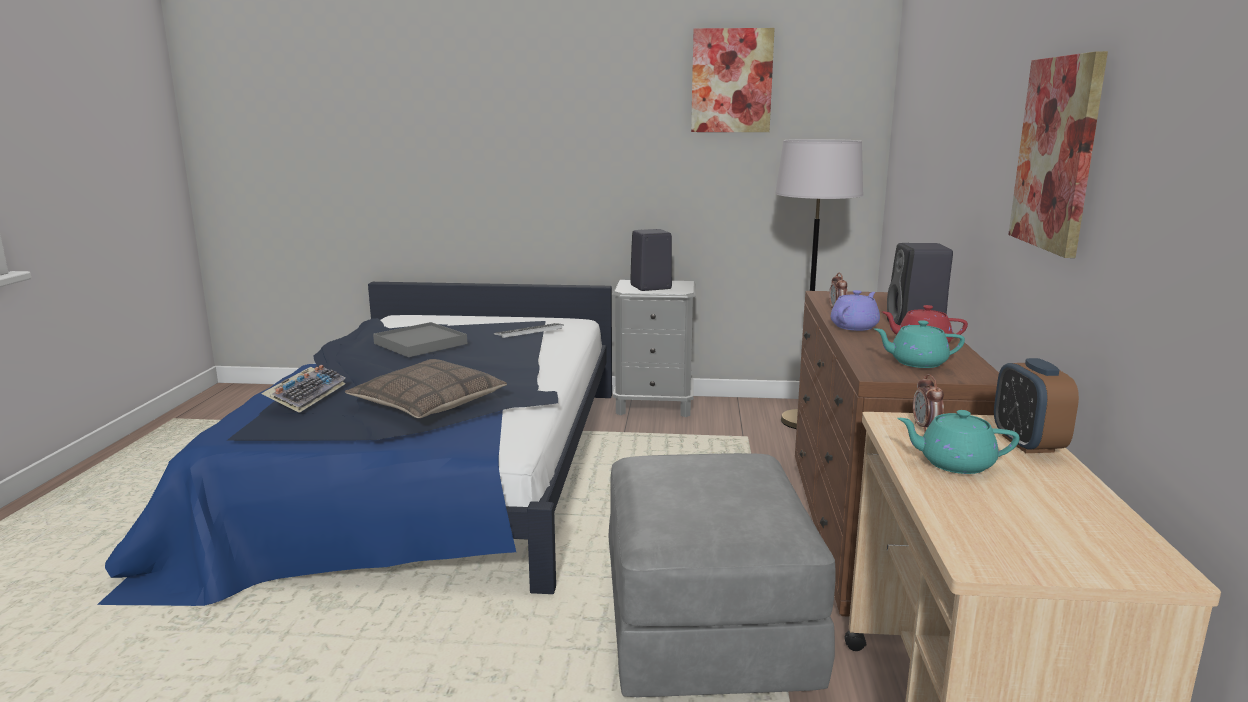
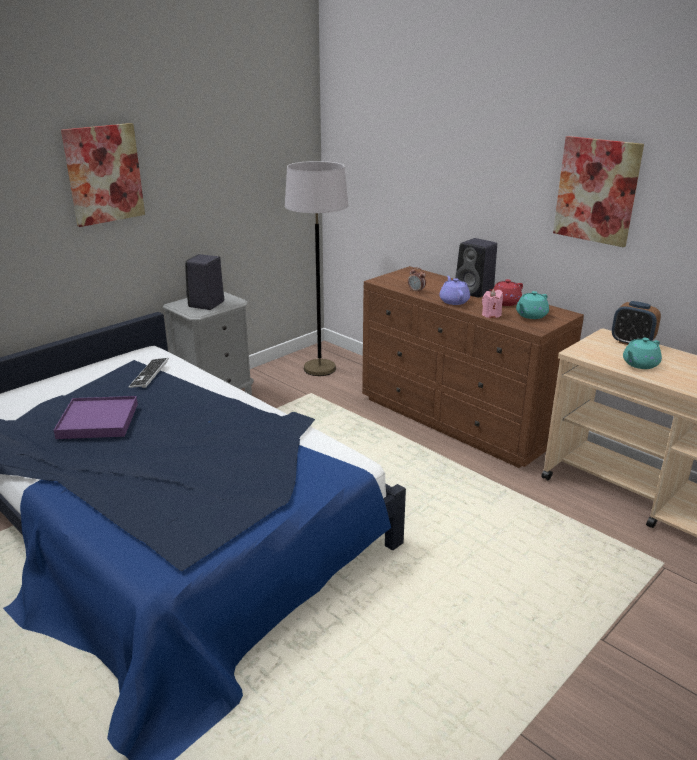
camera: 50 degrees left, 10 degrees up
keyboard [261,365,346,413] -> none
pillow [345,359,507,418] -> none
grey tray [373,322,467,357] -> purple tray [54,396,138,439]
grey ottoman [608,453,836,697] -> none
picture [691,28,775,132] -> picture moved to [61,123,145,227]
alarm clock [913,374,944,431] -> none
none -> pink candle [482,289,503,318]

